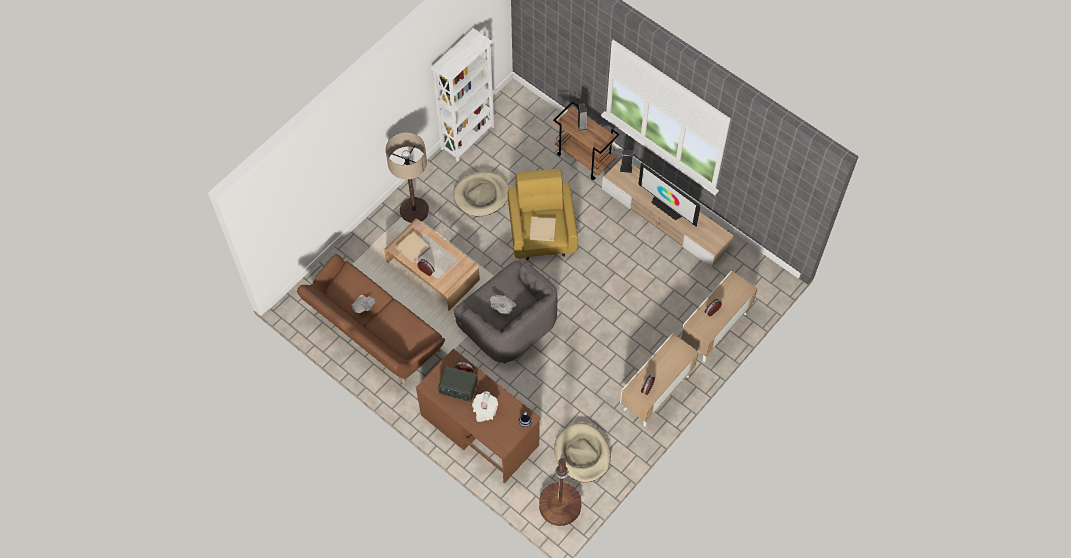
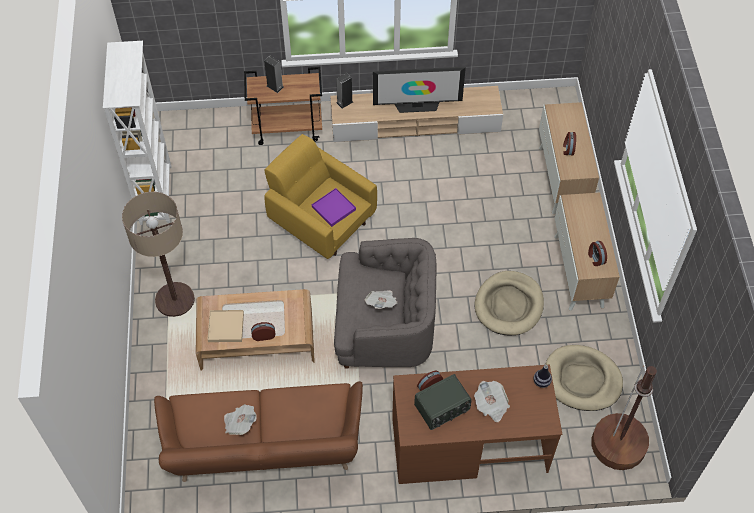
camera: 45 degrees left, 5 degrees down
beige dog bed [453,171,509,216] -> beige dog bed moved to [475,271,544,336]
beige tray [529,217,556,241] -> purple tray [312,188,356,227]

